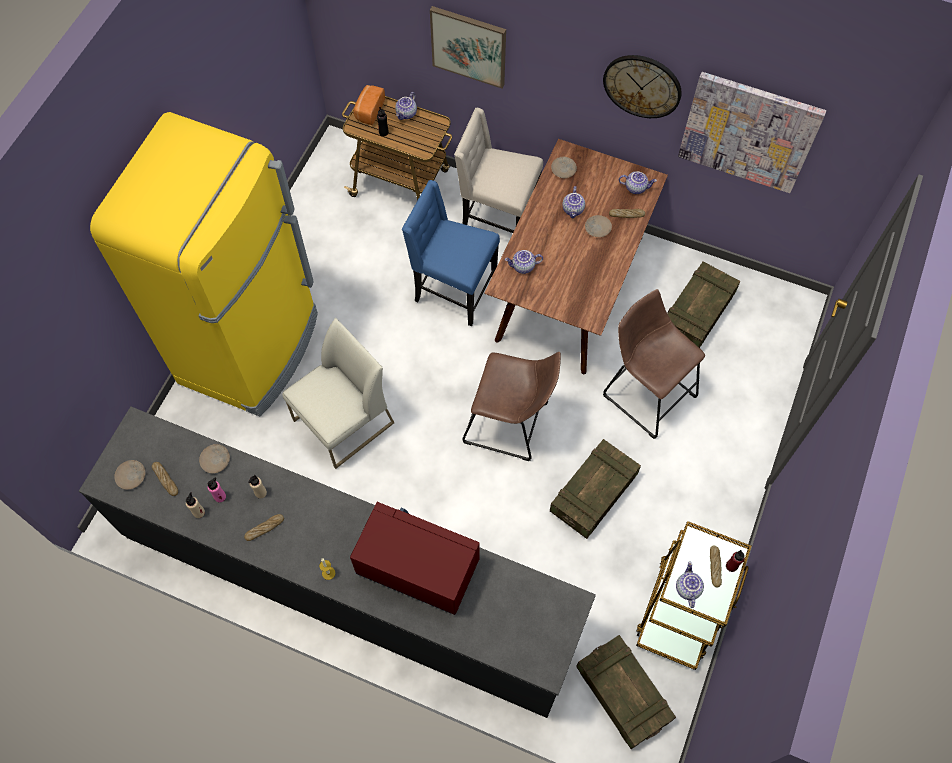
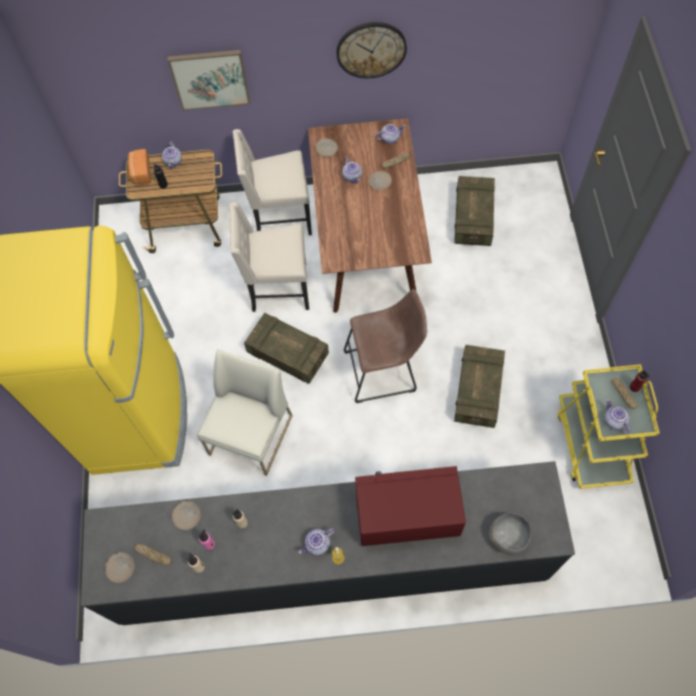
camera: 25 degrees left, 0 degrees up
bread [244,514,284,541] -> none
blue chair [402,180,500,326] -> beige chair [229,202,309,312]
teapot [505,250,543,274] -> teapot moved to [299,528,335,555]
crate [576,635,676,749] -> crate moved to [244,313,329,384]
brown stool [603,289,705,439] -> none
brown cart [636,521,751,670] -> yellow cart [558,364,660,489]
picture [678,72,826,193] -> none
none -> grey bowl [489,513,532,555]

